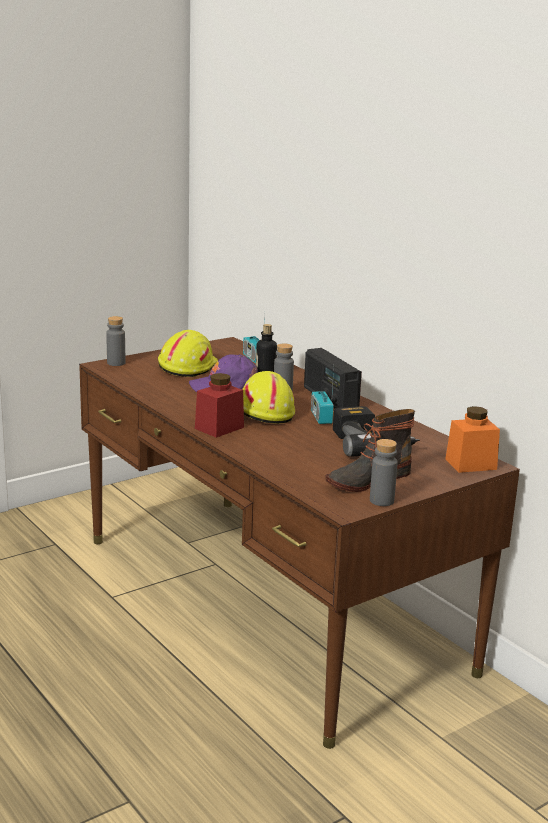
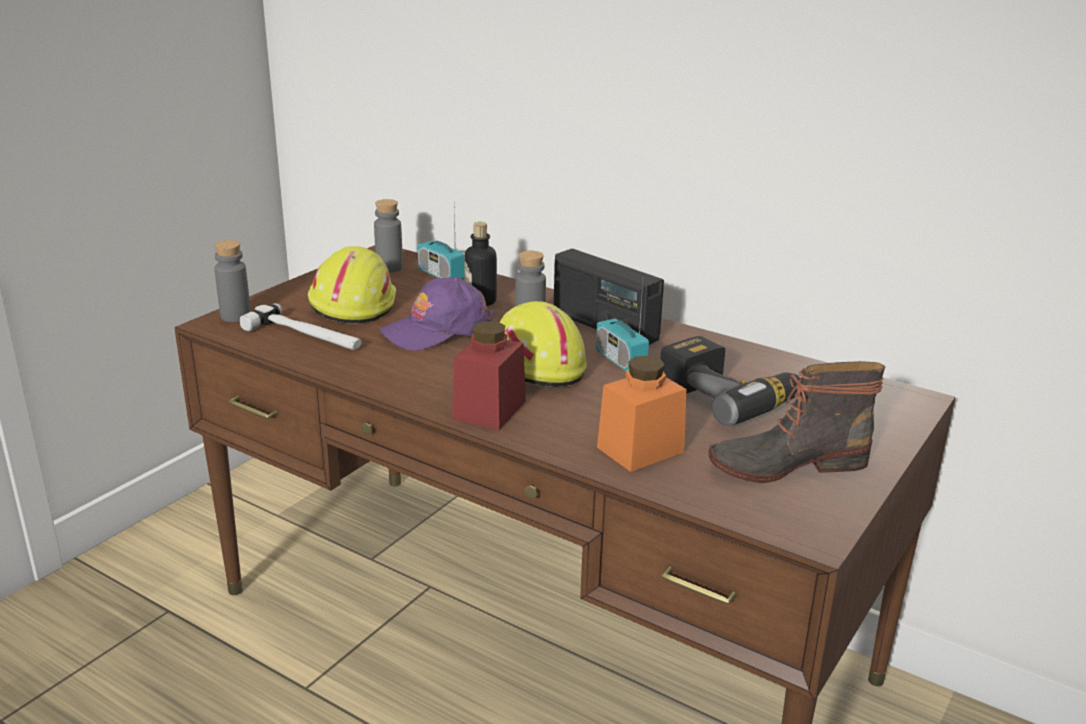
camera: 20 degrees left, 5 degrees up
boot [325,409,415,492] -> boot turned 45 degrees clockwise [708,361,885,483]
grey bottle [370,439,398,506] -> grey bottle moved to [374,199,403,273]
orange jar [446,406,500,473] -> orange jar moved to [597,356,686,472]
none -> hammer [240,303,362,350]

